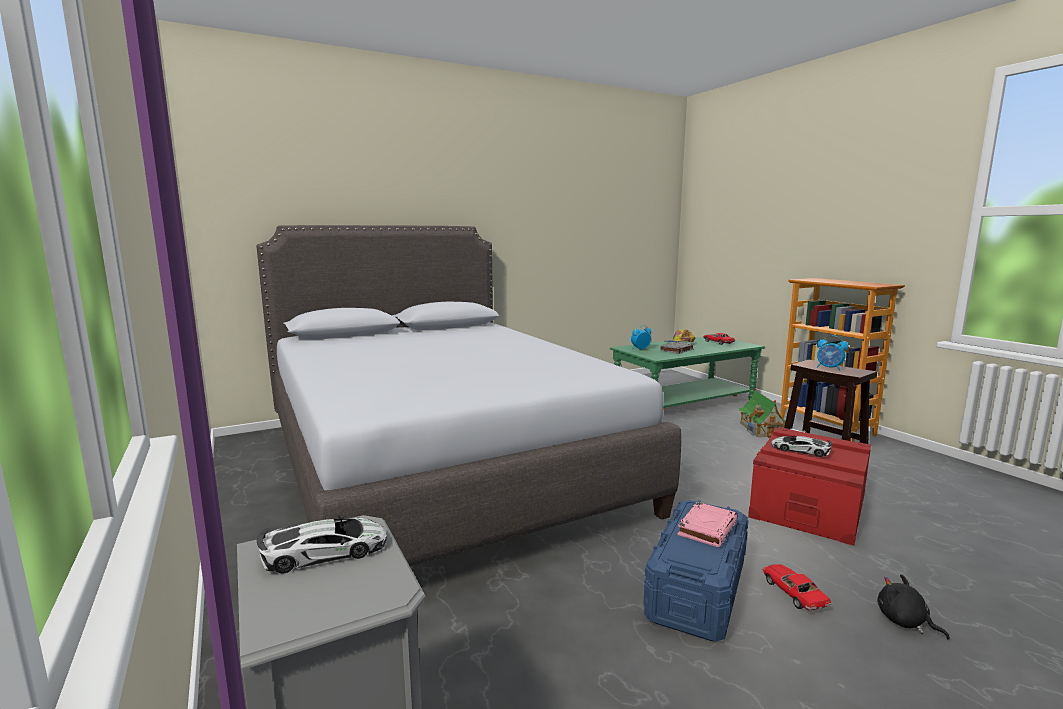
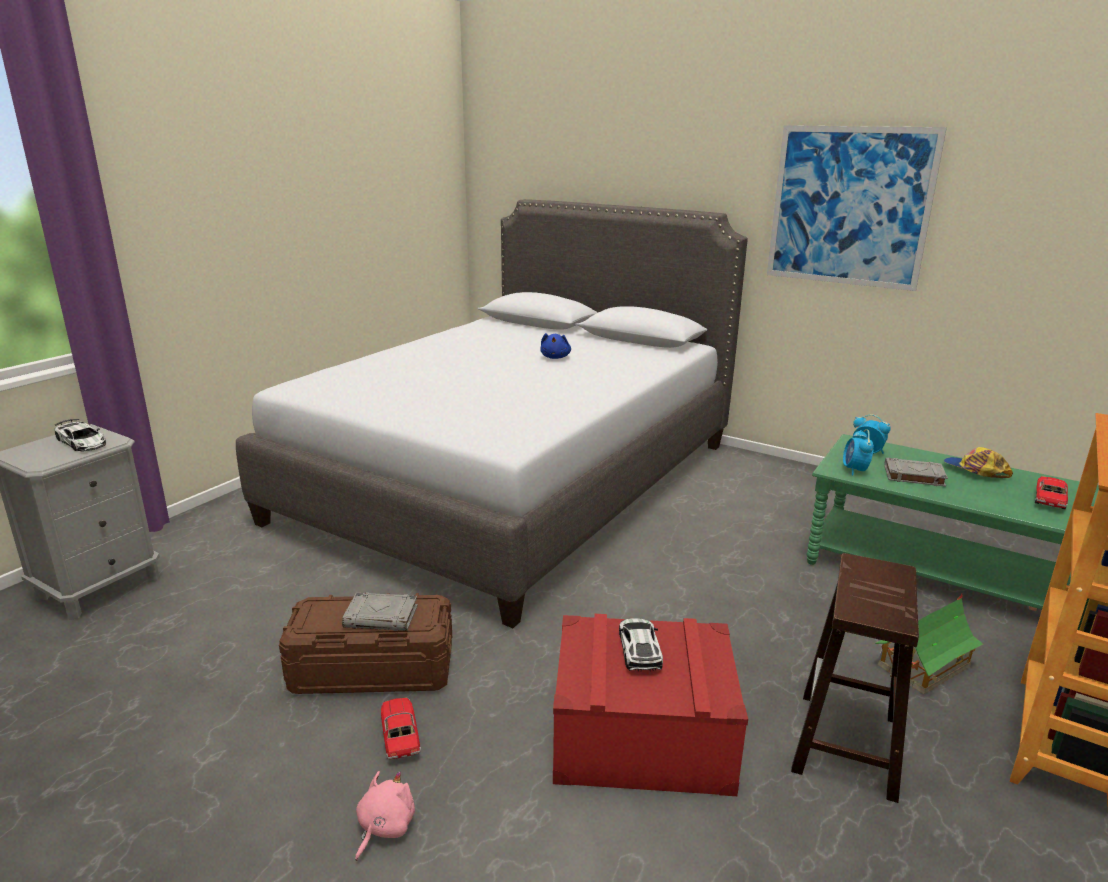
camera: 60 degrees right, 10 degrees up
blue storage box [643,500,748,641] -> brown storage box [279,593,452,694]
pink book [677,502,738,547] -> grey book [342,592,418,631]
toy car [762,564,832,611] -> toy car turned 60 degrees counterclockwise [381,698,421,760]
alarm clock [816,335,848,371] -> alarm clock moved to [843,429,874,475]
black plush toy [877,574,950,640] -> pink plush toy [355,771,415,861]
none -> blue plush toy [540,333,571,359]
none -> picture [767,125,947,291]

